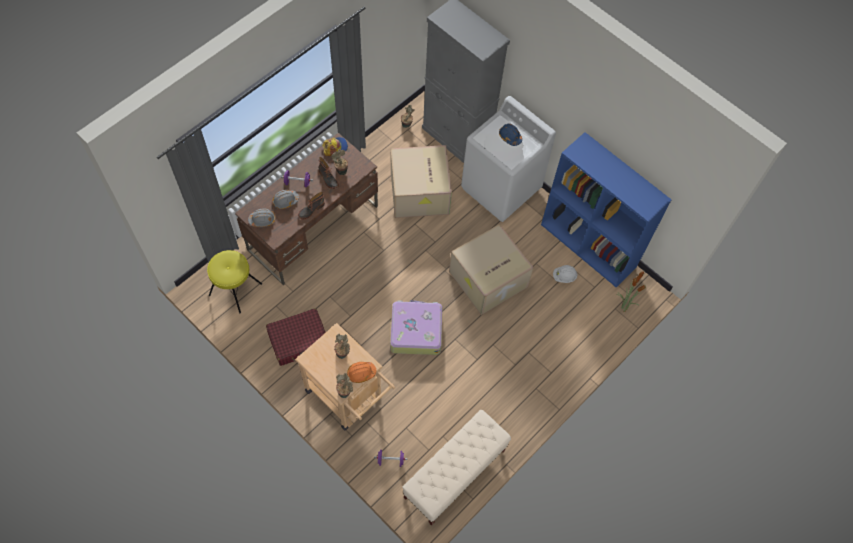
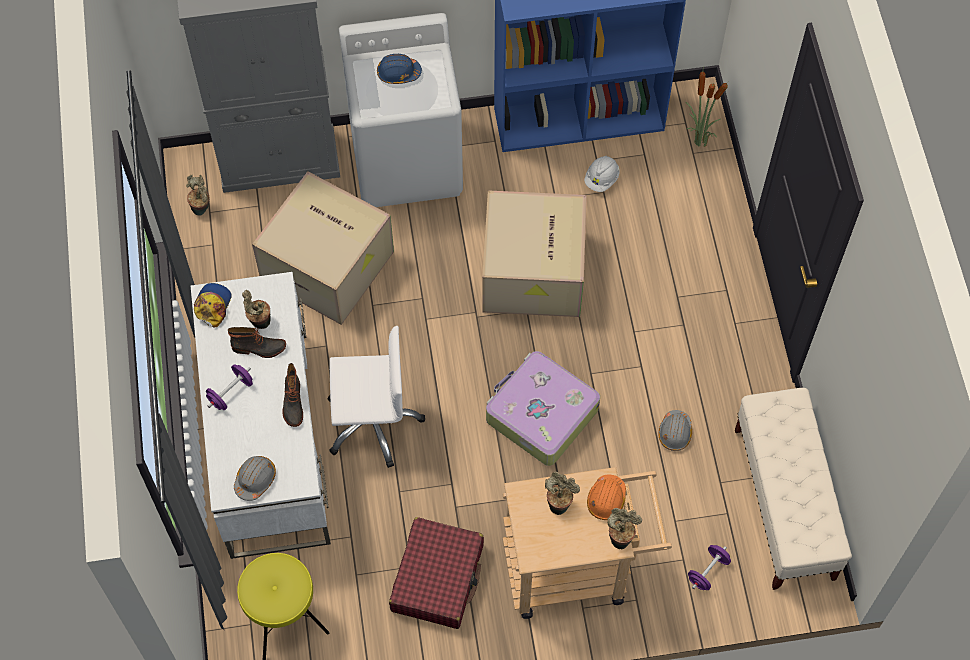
camera: 50 degrees left, 0 degrees up
brown desk [235,133,378,285] -> white desk [191,272,331,559]
grey hard hat [273,190,299,209] -> grey hard hat moved to [659,410,692,451]
none -> white office chair [327,326,425,468]

